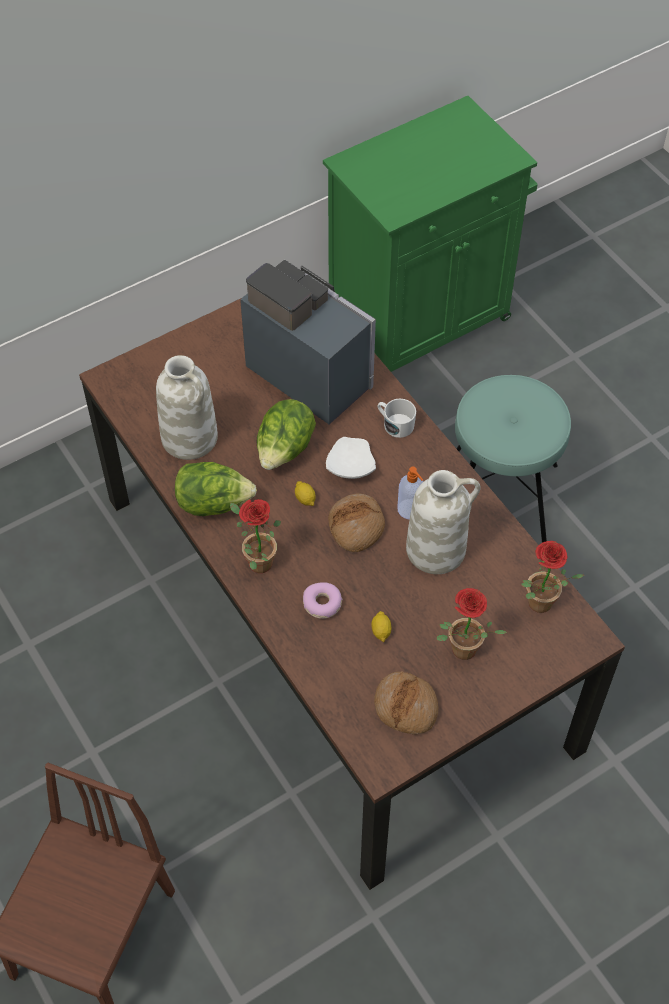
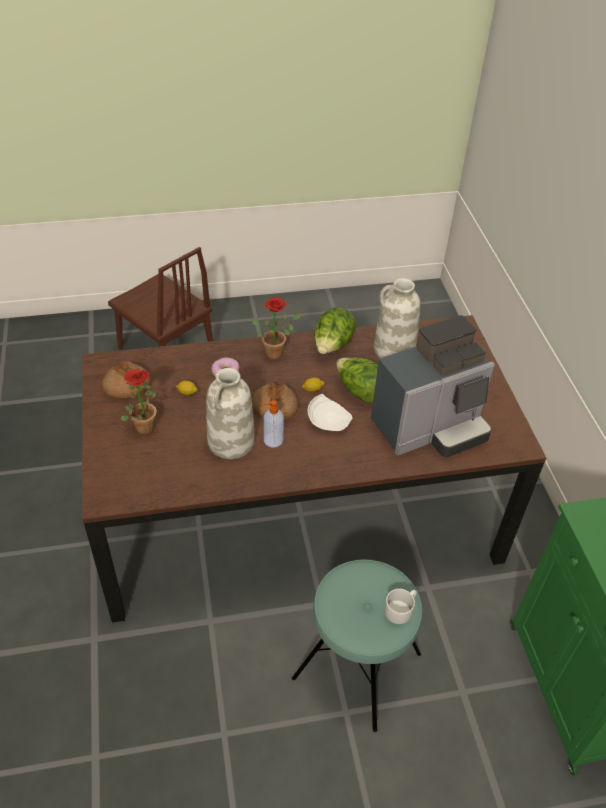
camera: 110 degrees right, 10 degrees down
white mug [378,399,416,438] -> white mug moved to [385,589,417,624]
potted plant [521,541,584,613] -> none

